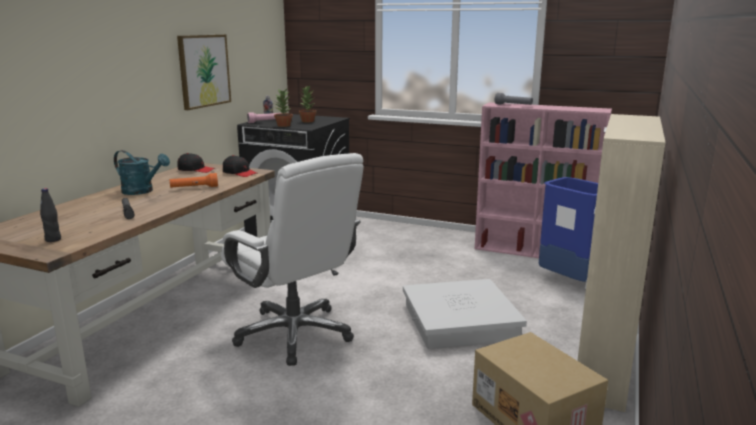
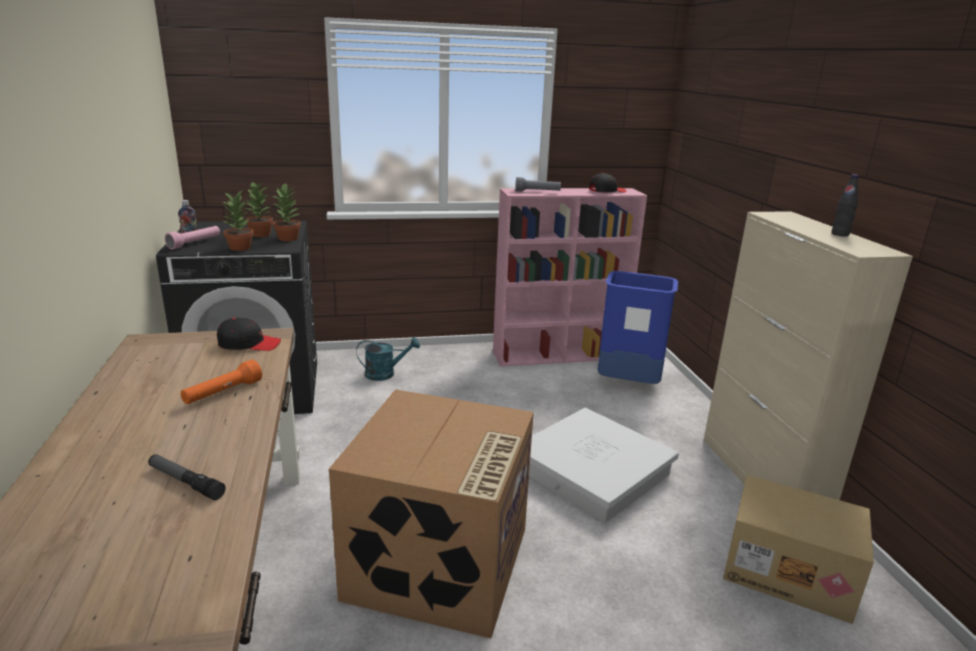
camera: 35 degrees left, 5 degrees up
black bottle [40,188,61,242] -> black bottle moved to [831,174,859,236]
turquoise watering can [114,150,170,195] -> turquoise watering can moved to [356,337,420,381]
picture [177,34,231,110] -> none
black cap [177,153,215,173] -> black cap moved to [589,173,626,193]
white office chair [221,153,364,366] -> cardboard box [329,389,534,639]
none -> potted plant [273,182,301,241]

